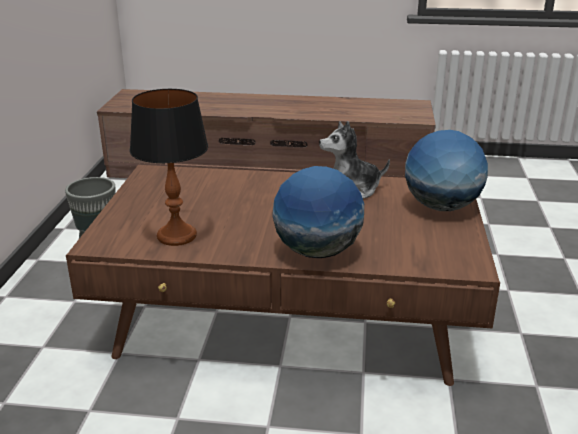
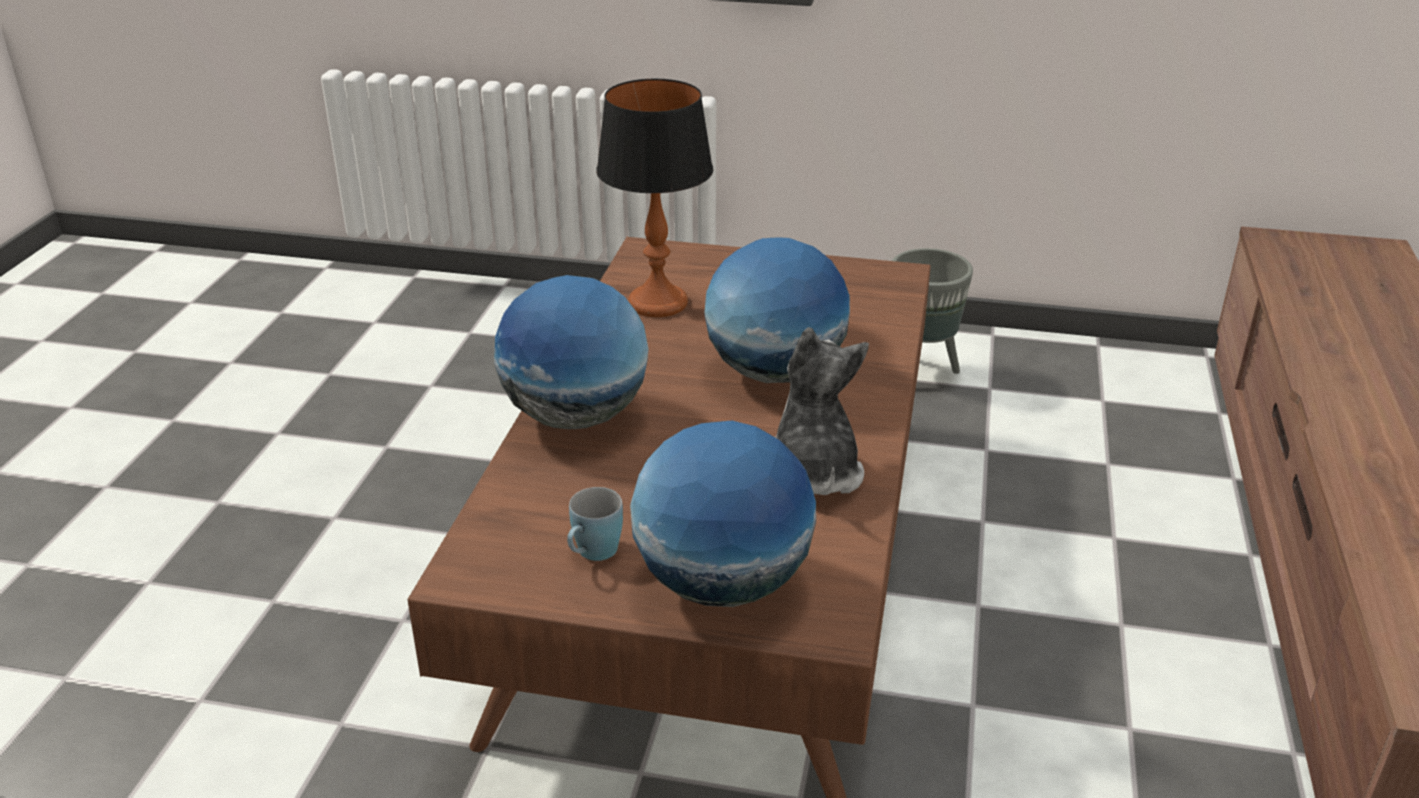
camera: 95 degrees right, 5 degrees up
none -> blue mug [567,487,623,561]
none -> globe [704,237,850,383]

